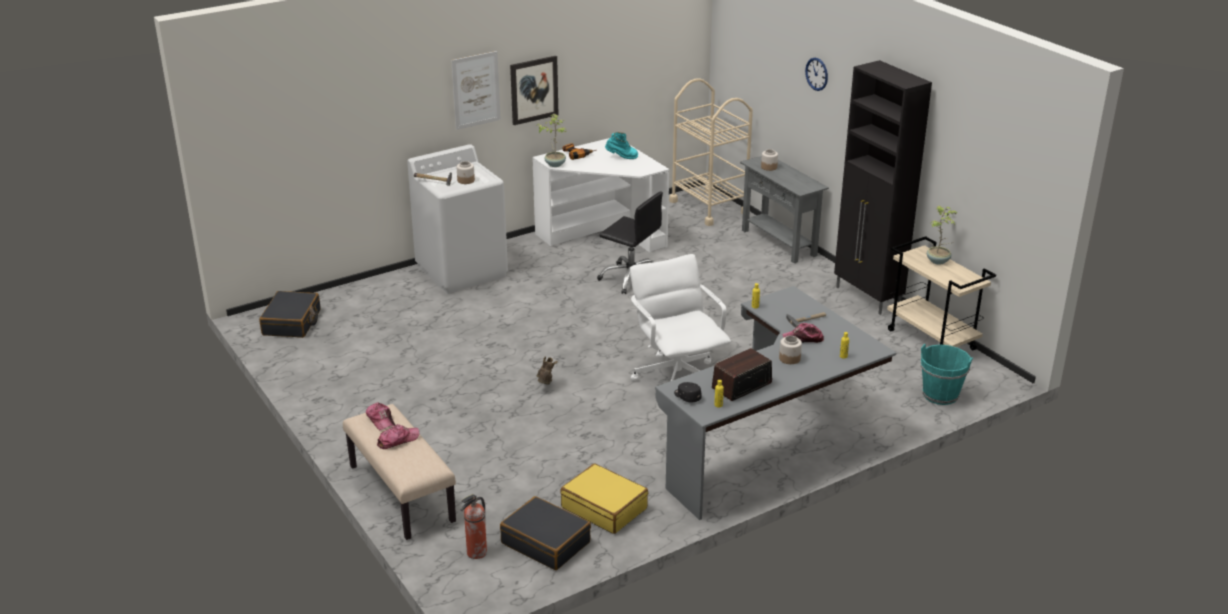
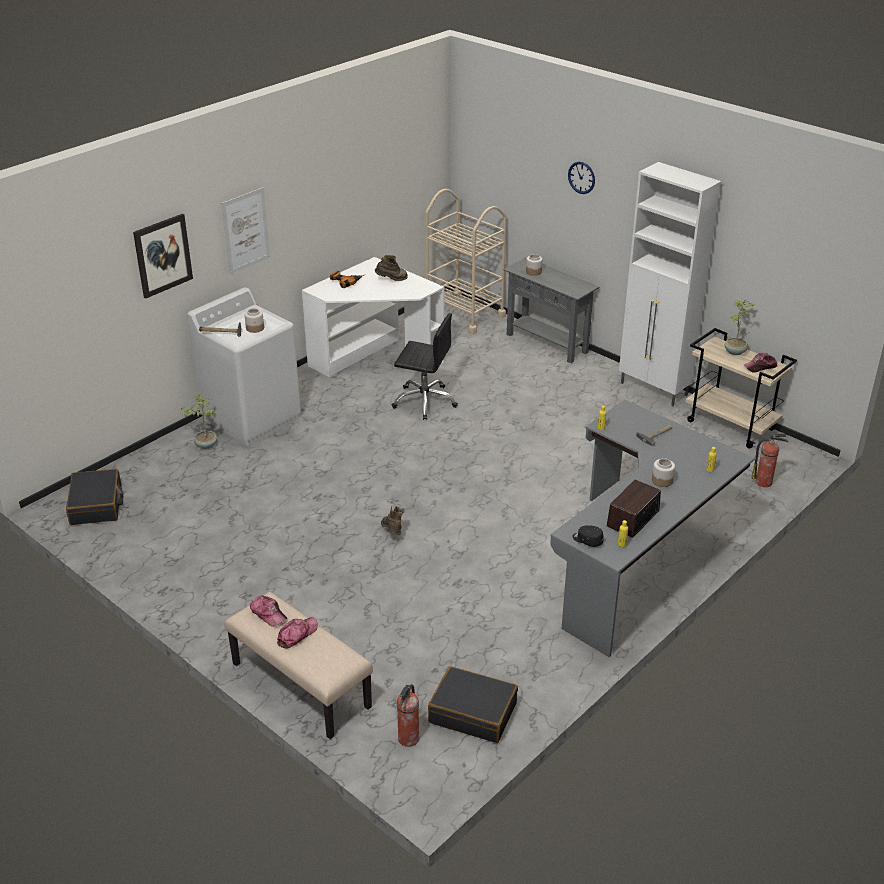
camera: 15 degrees left, 5 degrees up
picture [510,56,559,125] -> picture moved to [133,214,193,299]
potted plant [537,114,566,167] -> potted plant moved to [181,394,217,449]
yellow suitcase [560,464,648,534] -> none
turquoise boot [605,132,638,159] -> brown boot [375,255,408,281]
white office chair [630,254,731,381] -> none
cap [782,323,824,343] -> cap moved to [744,353,777,373]
black cabinet [834,60,932,315] -> white cabinet [619,162,721,406]
turquoise bucket [920,344,973,405] -> fire extinguisher [752,434,788,487]

